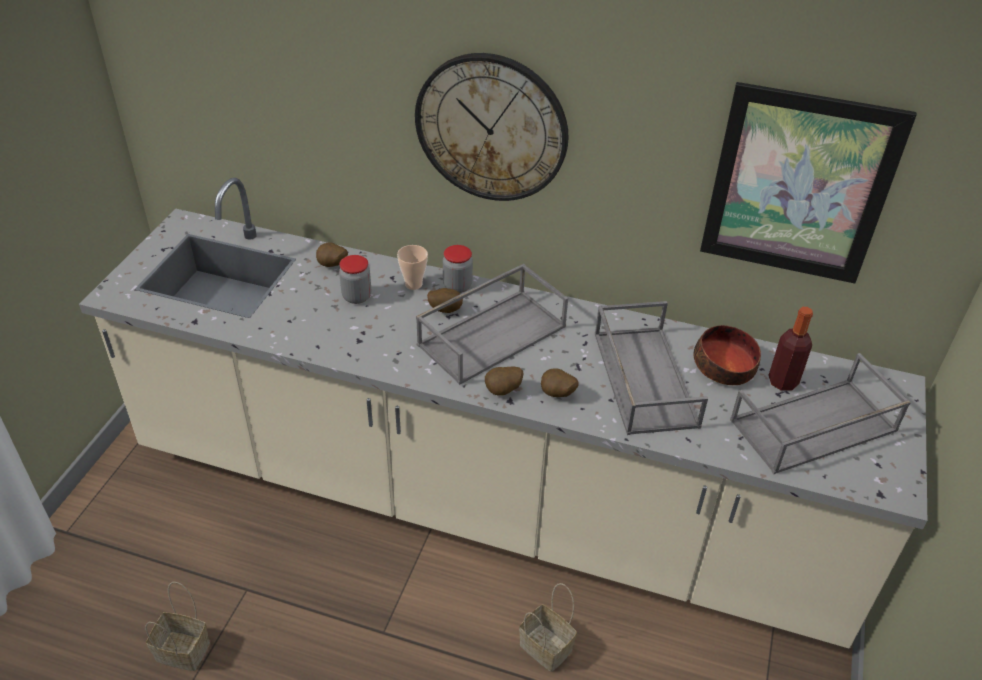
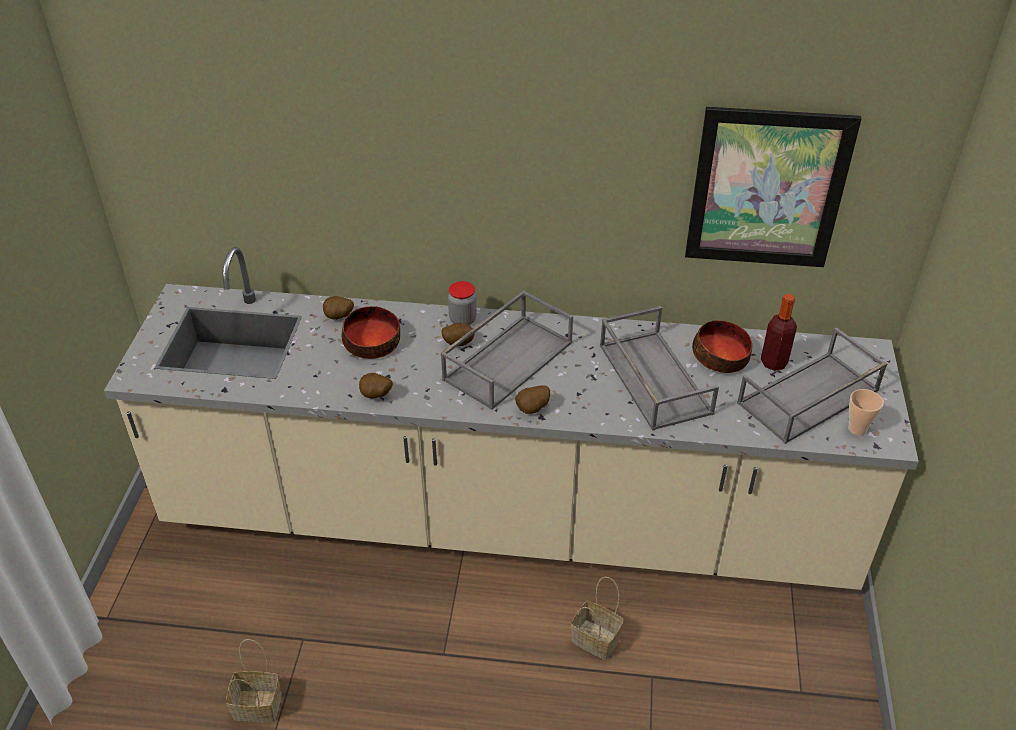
camera: 10 degrees left, 0 degrees up
jar [339,255,371,304] -> bowl [342,306,400,359]
cup [397,245,428,290] -> cup moved to [848,389,884,435]
wall clock [415,53,569,201] -> none
potato [541,368,579,397] -> potato moved to [359,373,393,399]

